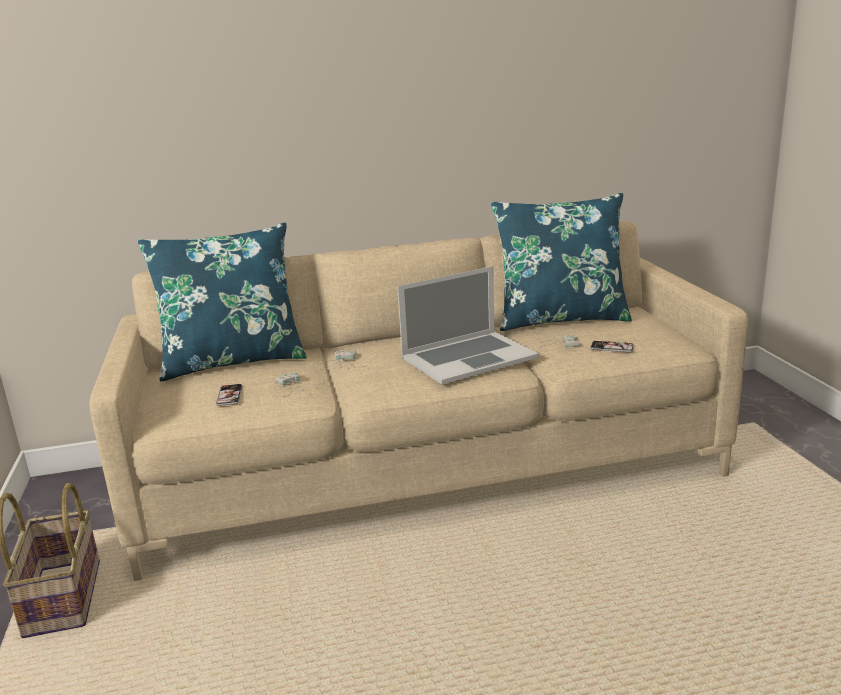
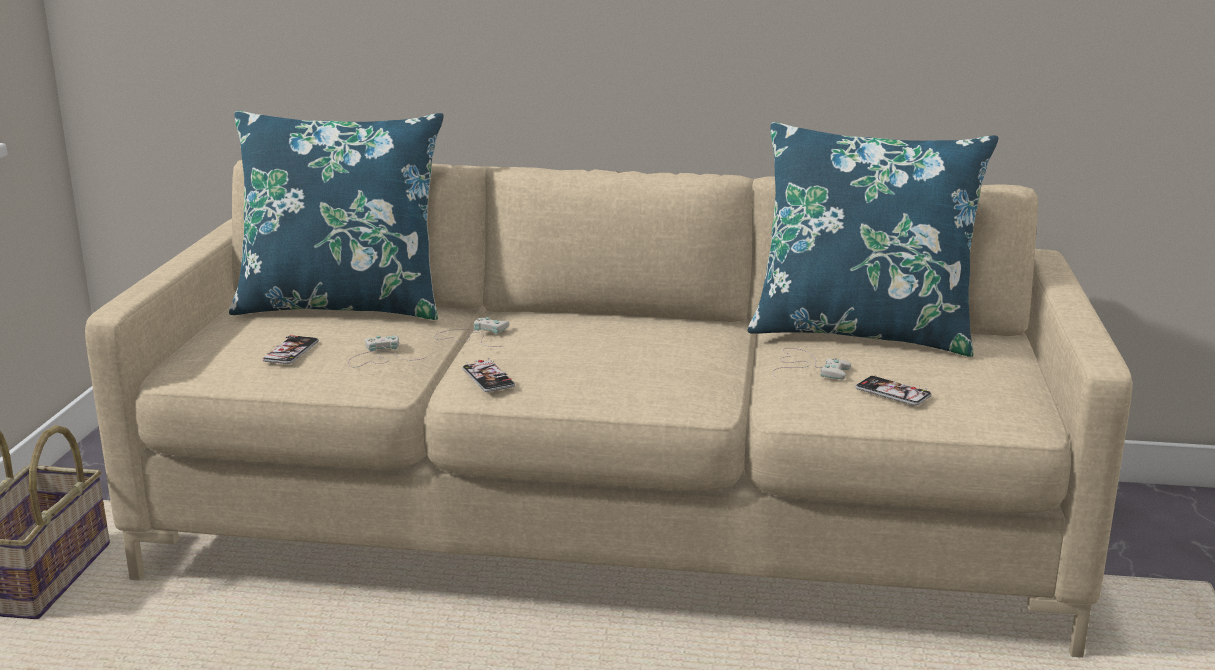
camera: 20 degrees right, 0 degrees up
laptop [397,266,539,384] -> none
none -> phone [462,358,515,392]

